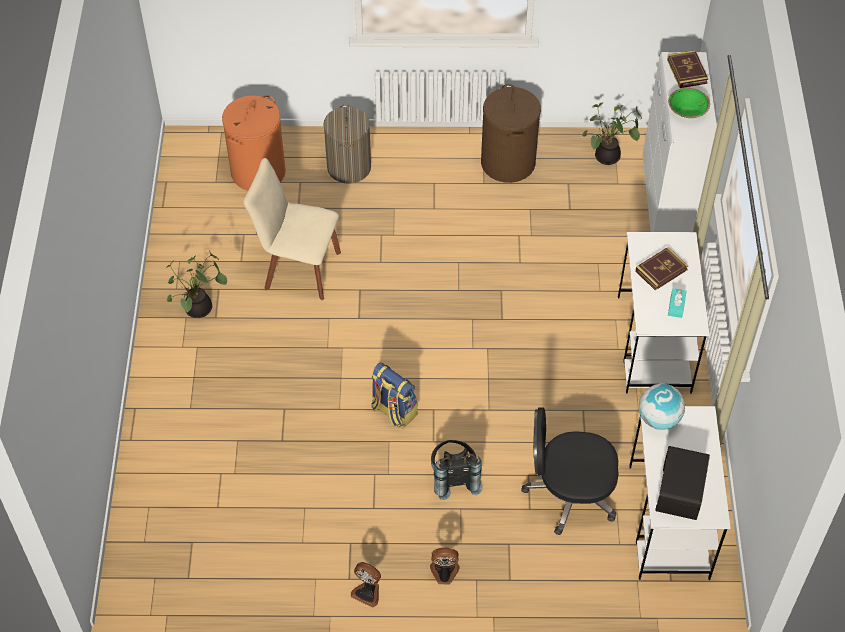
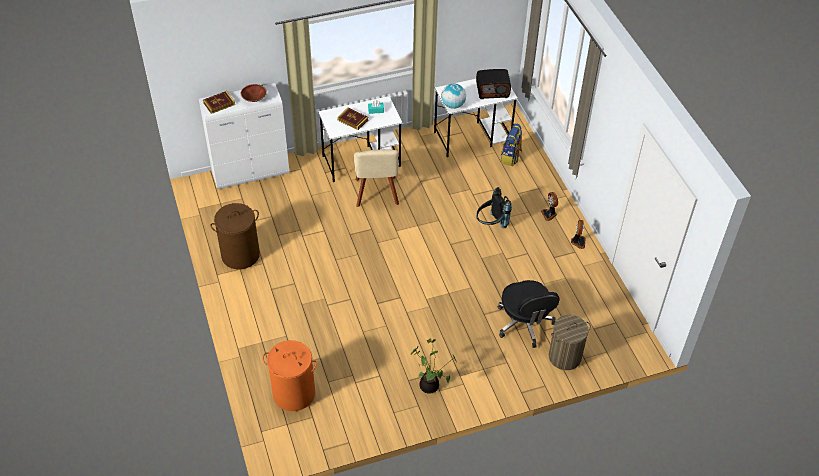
camera: 110 degrees left, 5 degrees down
beige chair [243,158,341,300] -> beige chair moved to [354,149,399,207]
laundry basket [323,104,371,184] -> laundry basket moved to [549,315,591,370]
backpack [371,362,418,428] -> backpack moved to [501,123,522,166]
black office chair [521,408,619,535] -> black office chair moved to [498,280,560,348]
potted plant [582,102,642,165] -> none
green bowl [668,88,710,118] -> brown bowl [240,84,267,102]

